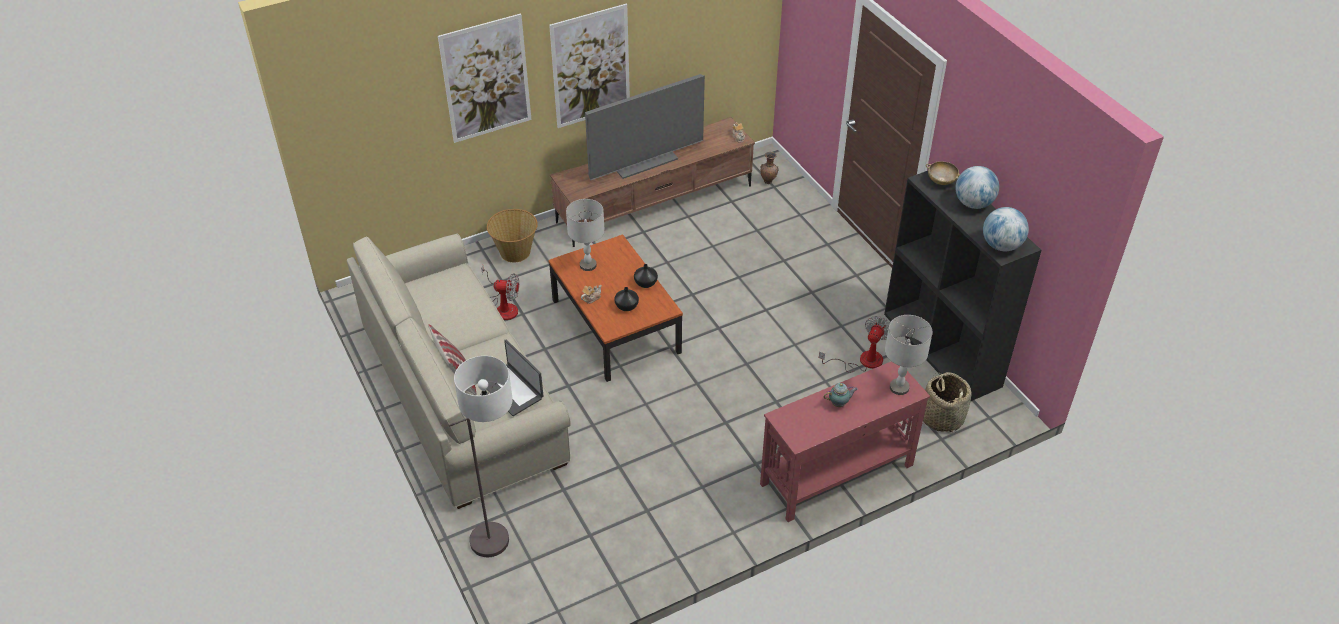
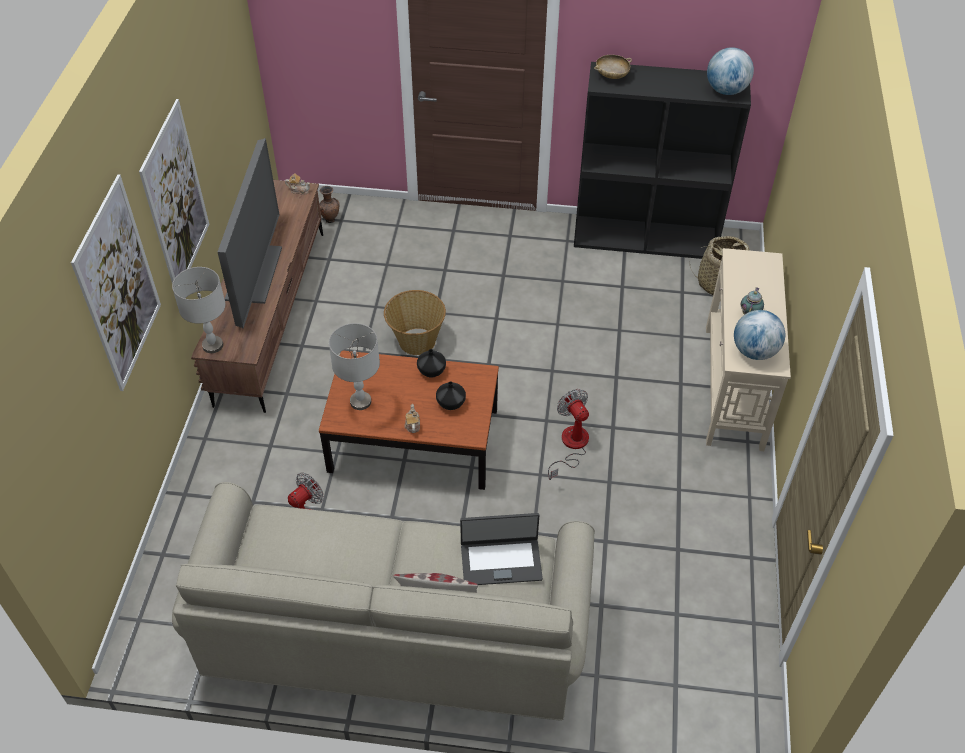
camera: 55 degrees left, 5 degrees up
white floor lamp [449,356,513,557] -> none
basket [487,209,538,262] -> basket moved to [384,290,446,355]
red console table [760,361,930,522] -> beige console table [706,248,791,451]
fan [819,316,890,372] -> fan moved to [548,389,589,480]
grey table lamp [885,315,933,395] -> grey table lamp moved to [172,267,226,353]
globe [956,166,999,209] -> globe moved to [734,310,785,360]

